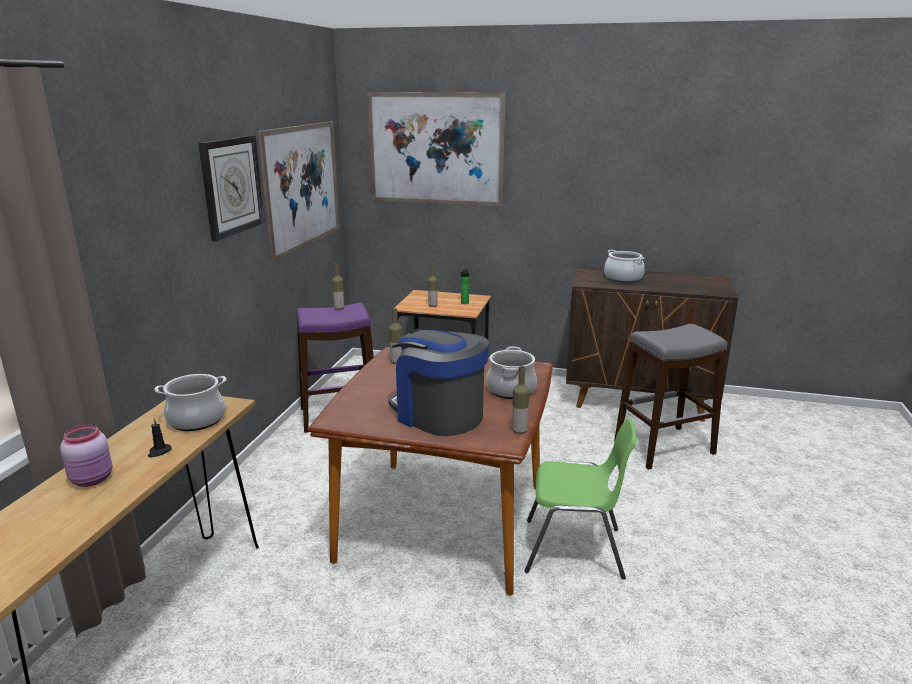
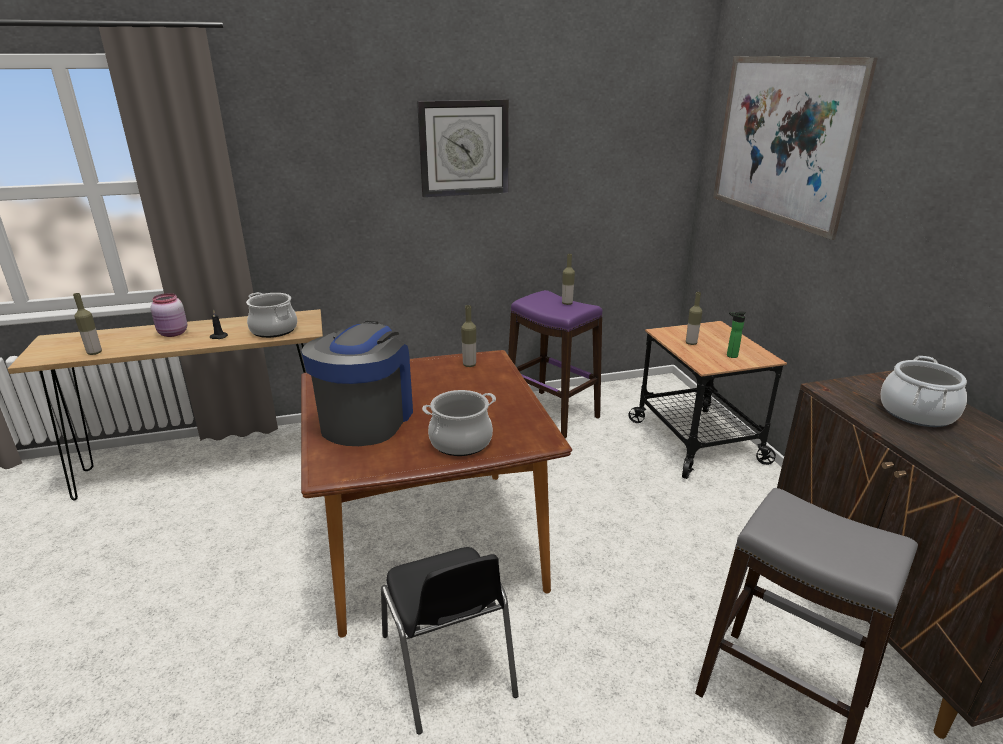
camera: 60 degrees right, 5 degrees up
picture [258,121,340,262] -> none
bottle [512,366,530,434] -> bottle moved to [73,293,102,355]
green chair [524,418,637,579] -> black chair [381,547,518,735]

